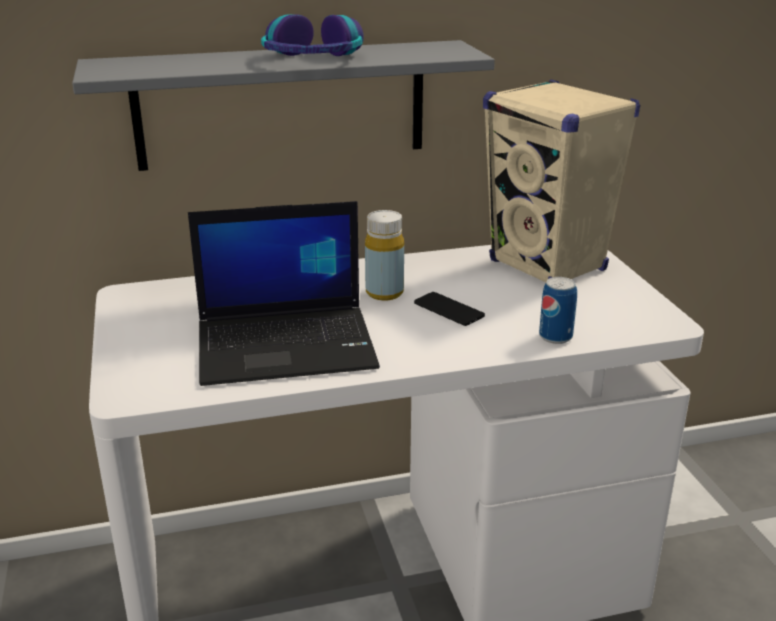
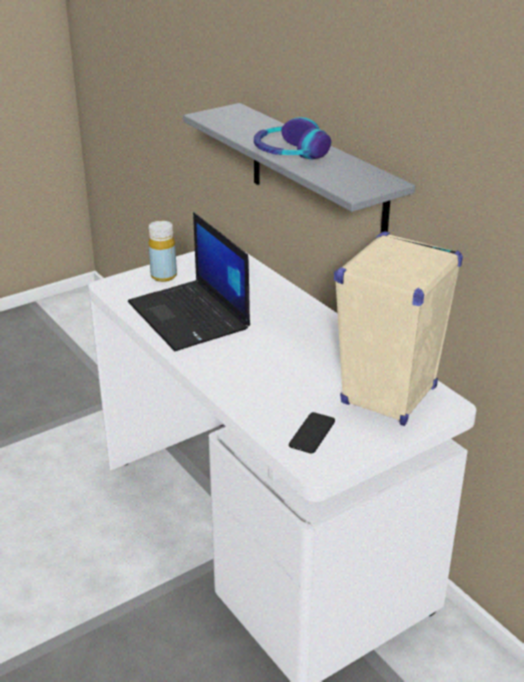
camera: 70 degrees right, 5 degrees up
yellow bottle [365,210,404,300] -> yellow bottle moved to [148,221,177,282]
phone [414,292,485,326] -> phone moved to [289,412,335,454]
can [539,277,577,344] -> none

